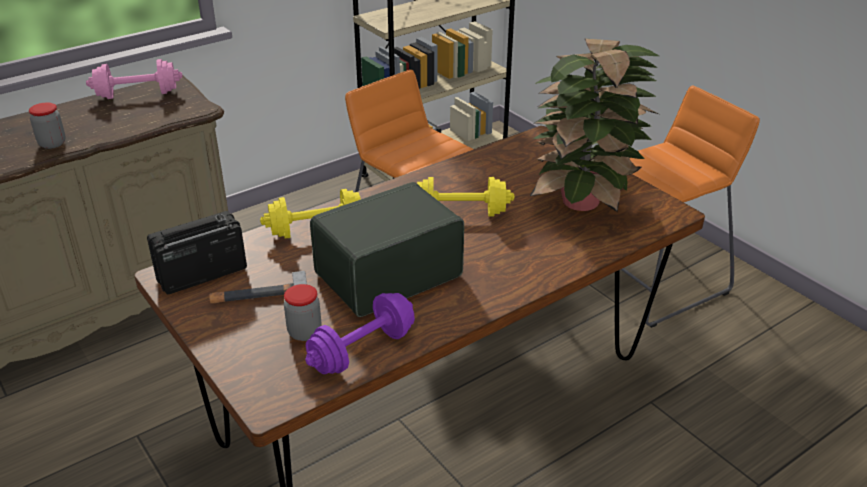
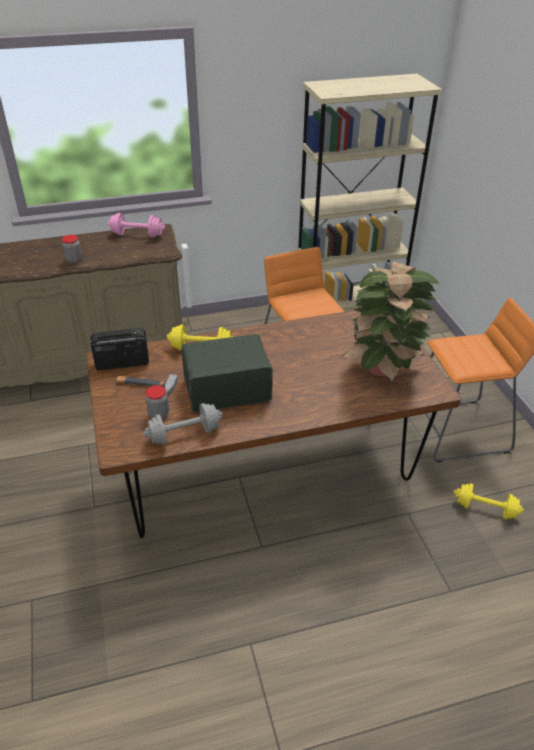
camera: 20 degrees right, 5 degrees up
purple dumbbell [305,293,415,374] -> grey dumbbell [143,403,223,445]
yellow dumbbell [417,177,515,217] -> yellow dumbbell moved to [454,483,524,519]

